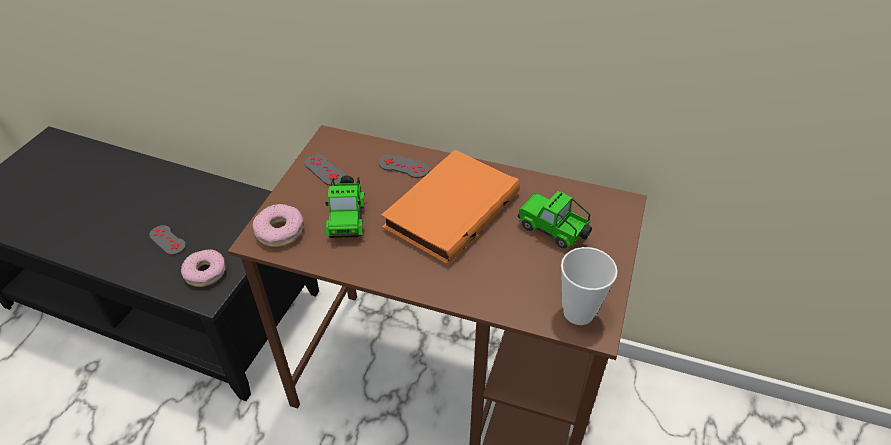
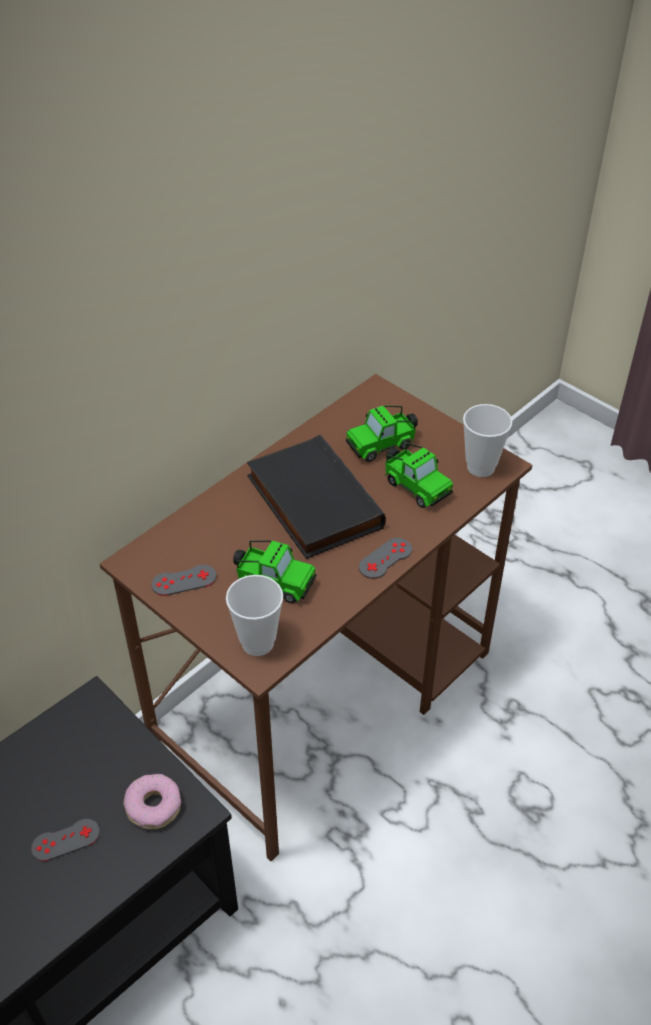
camera: 65 degrees left, 0 degrees up
donut [253,204,304,247] -> cup [226,575,283,656]
grey game controller [378,154,429,178] -> grey game controller moved to [359,538,412,579]
orange book [381,150,520,265] -> black book [247,435,386,559]
none -> toy car [385,443,453,508]

